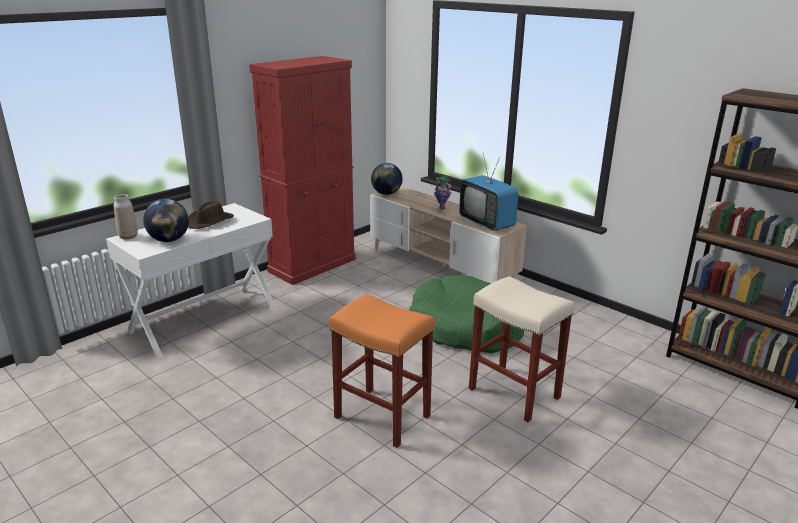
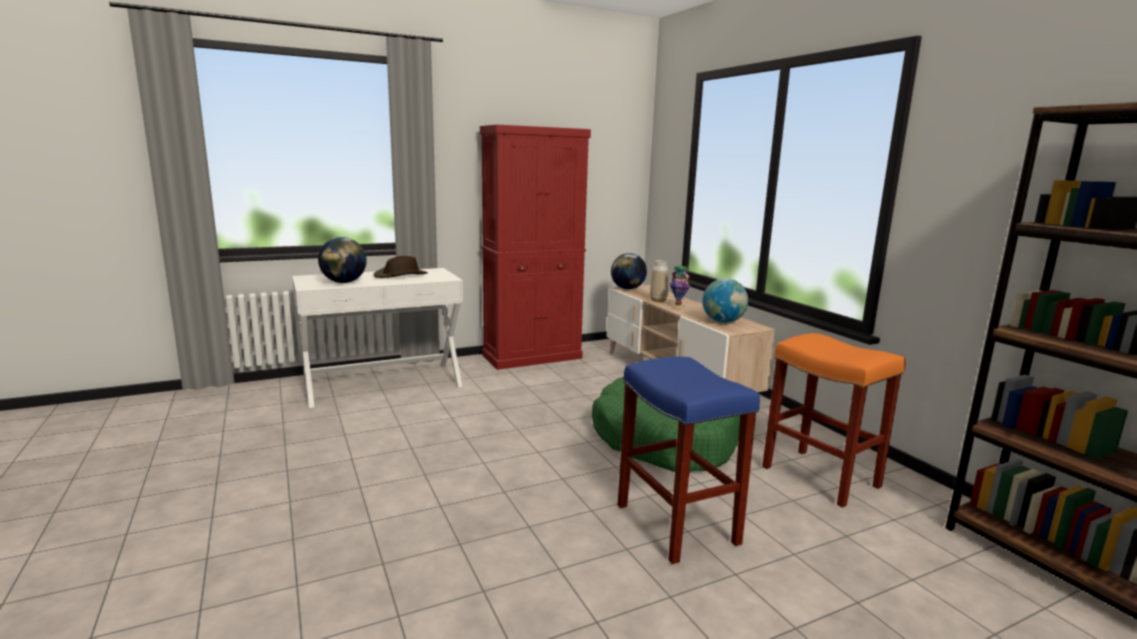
camera: 20 degrees right, 10 degrees down
vase [114,194,138,240] -> vase moved to [650,260,668,302]
orange stool [329,294,435,448] -> orange stool moved to [762,333,906,508]
television [459,154,519,231] -> globe [703,278,748,323]
beige stool [469,276,575,422] -> blue stool [617,356,760,564]

